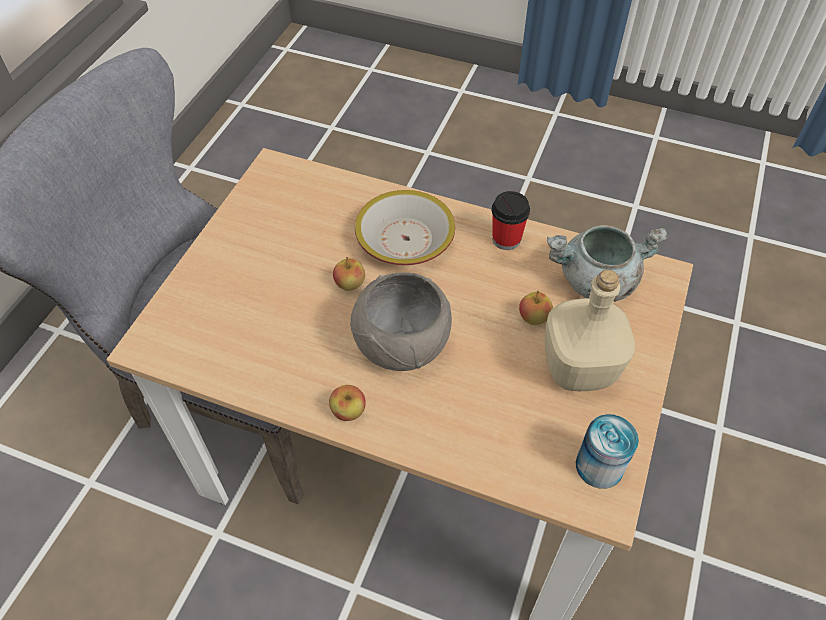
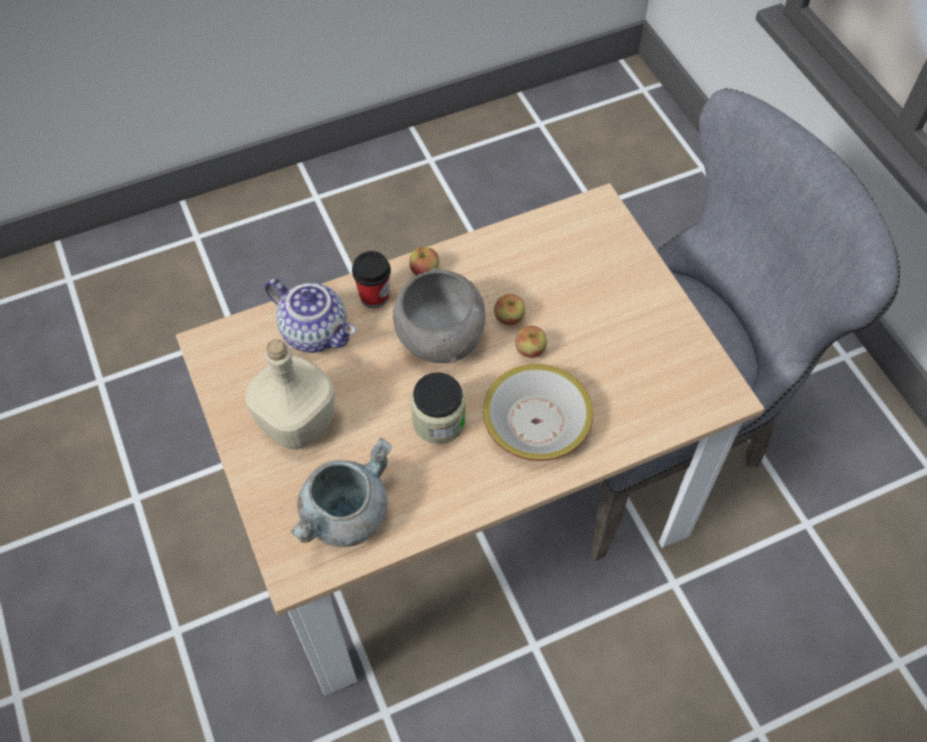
camera: 135 degrees right, 5 degrees up
cup [492,191,530,250] -> cup moved to [352,251,391,308]
apple [519,291,553,325] -> apple moved to [494,294,525,326]
can [576,414,639,489] -> none
none -> teapot [265,278,356,353]
none -> jar [411,372,466,444]

